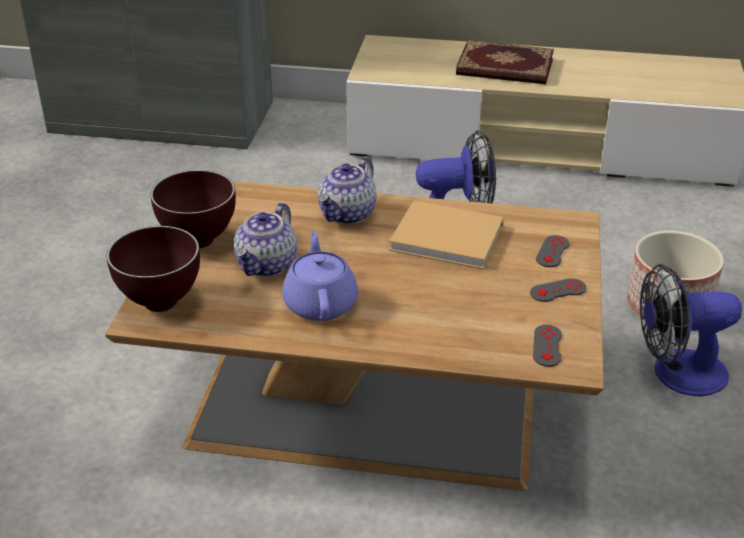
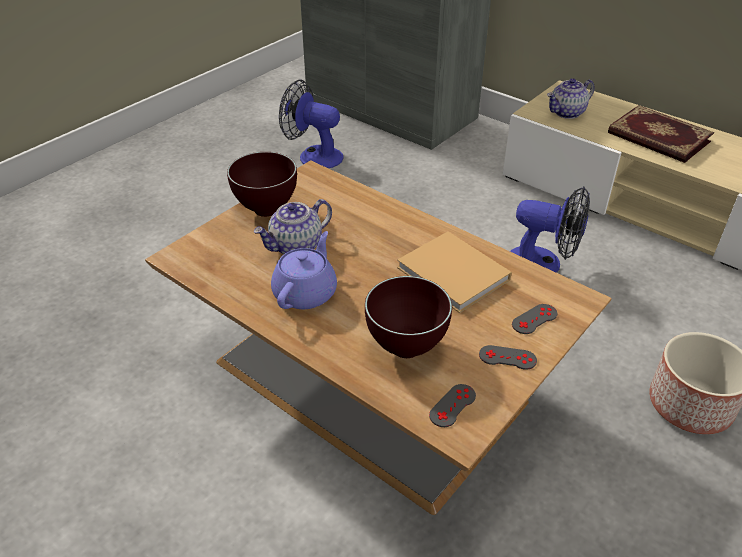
camera: 30 degrees right, 5 degrees up
brown bowl [107,226,200,312] -> brown bowl moved to [365,276,452,358]
teapot [318,157,377,224] -> teapot moved to [547,78,595,119]
fan [640,264,742,396] -> fan moved to [279,79,343,168]

